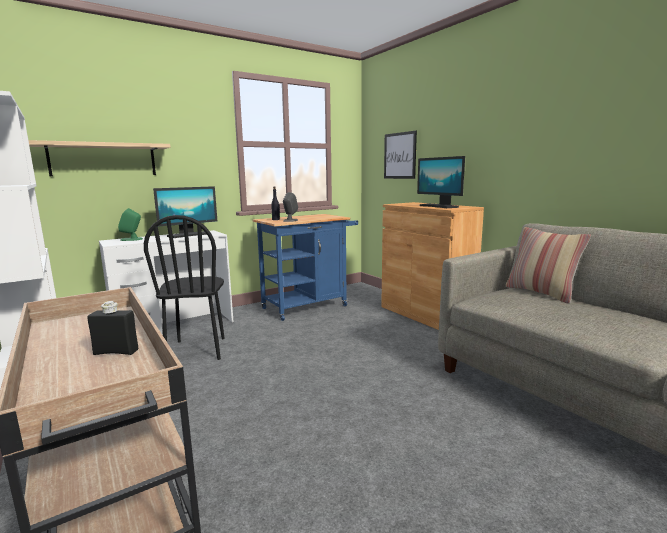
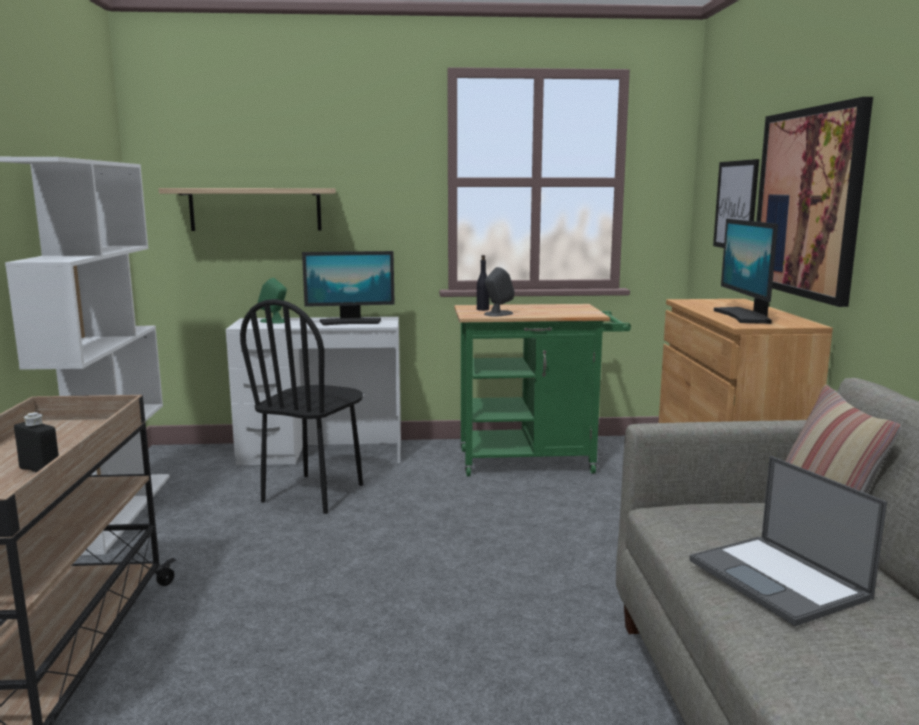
camera: 30 degrees right, 0 degrees up
blue cart [253,214,358,321] -> green cart [454,304,631,476]
none -> laptop [689,456,887,626]
none -> picture [756,97,873,307]

